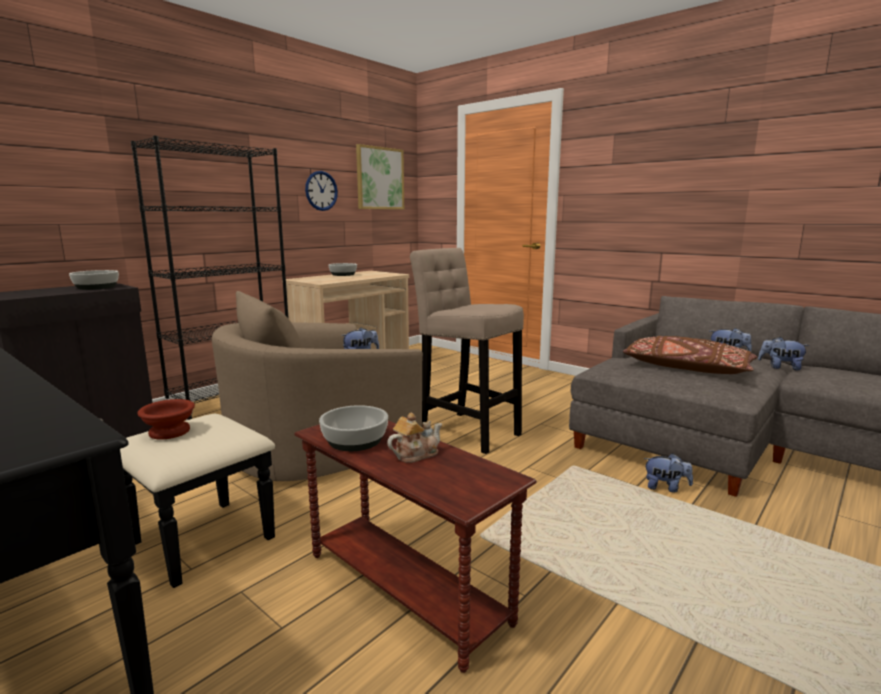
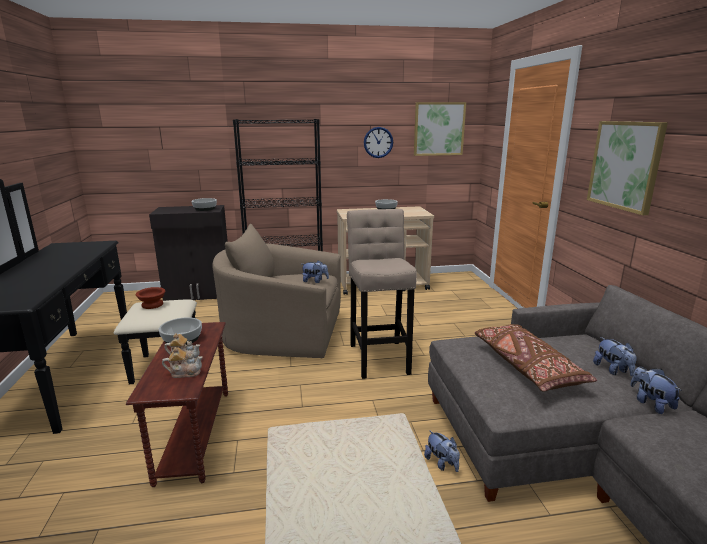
camera: 40 degrees right, 5 degrees up
none -> teapot [162,347,203,378]
none -> picture [587,121,668,215]

